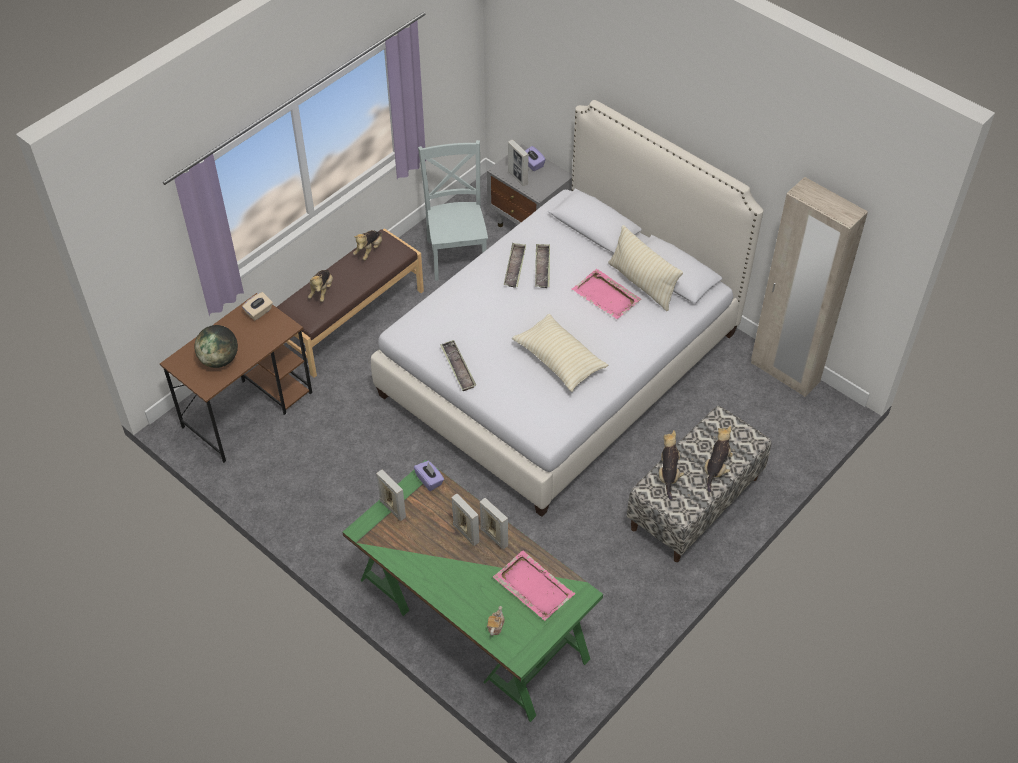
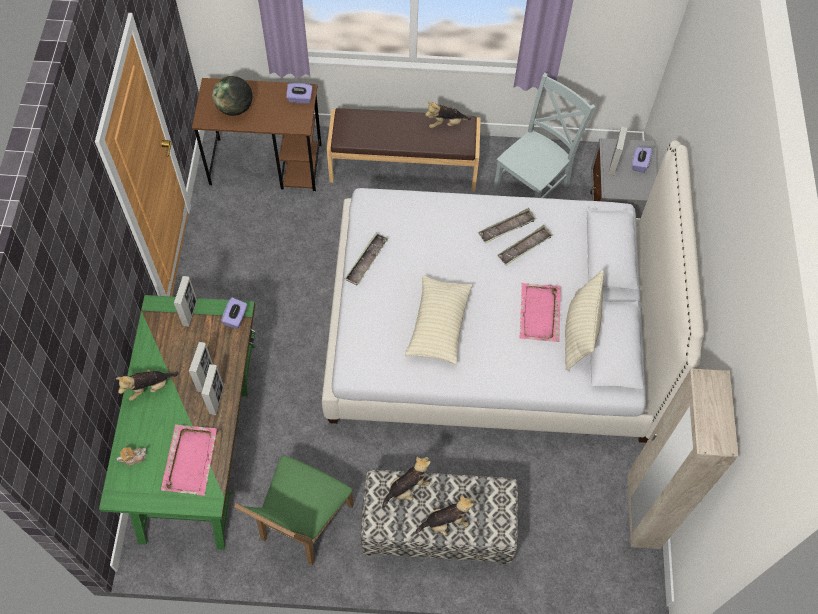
camera: 50 degrees right, 10 degrees up
beige tissue box [242,292,273,321] -> purple tissue box [286,83,313,104]
plush toy [308,270,333,302] -> plush toy moved to [116,370,179,401]
none -> green chair [233,455,354,566]

